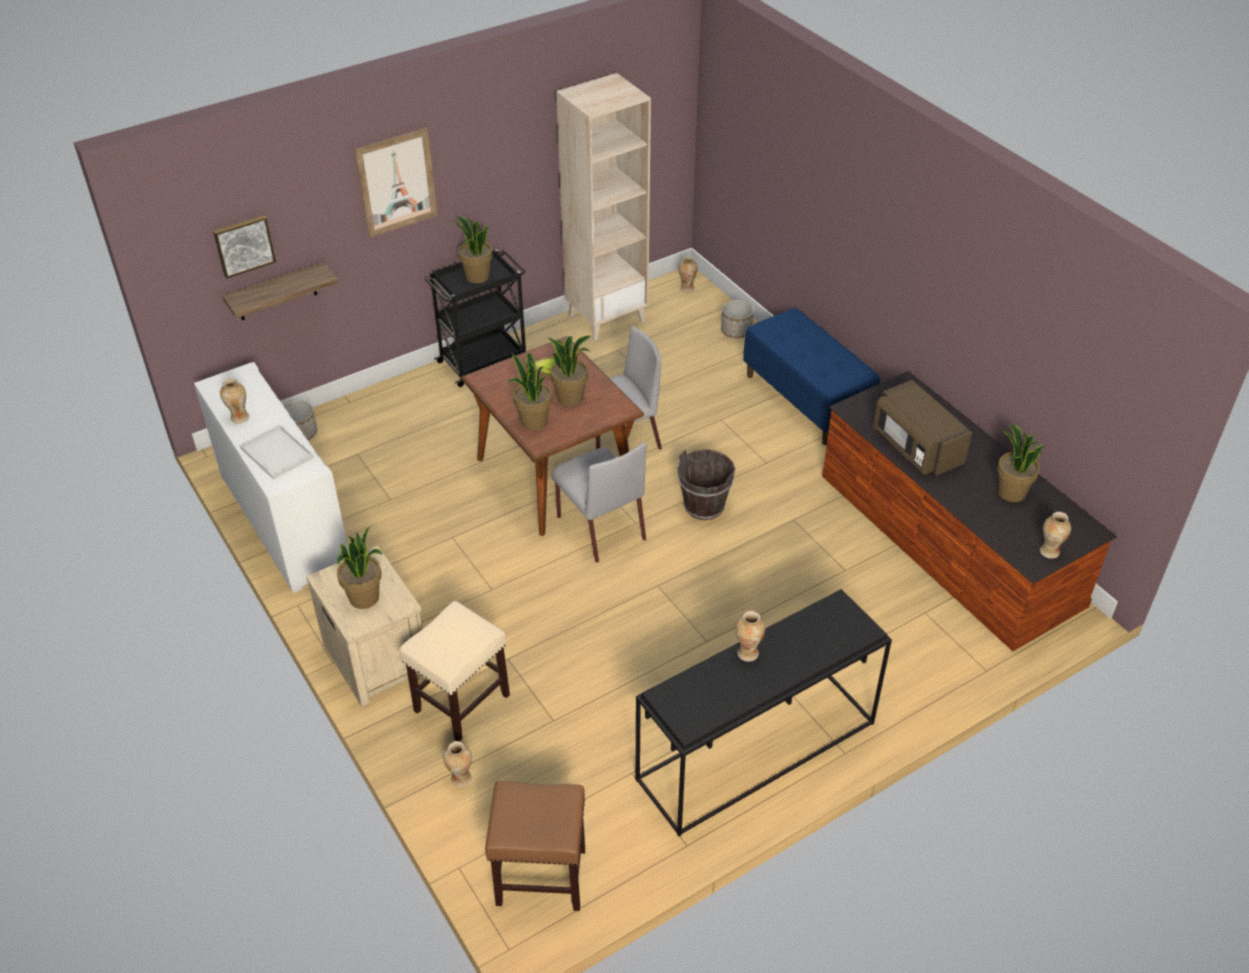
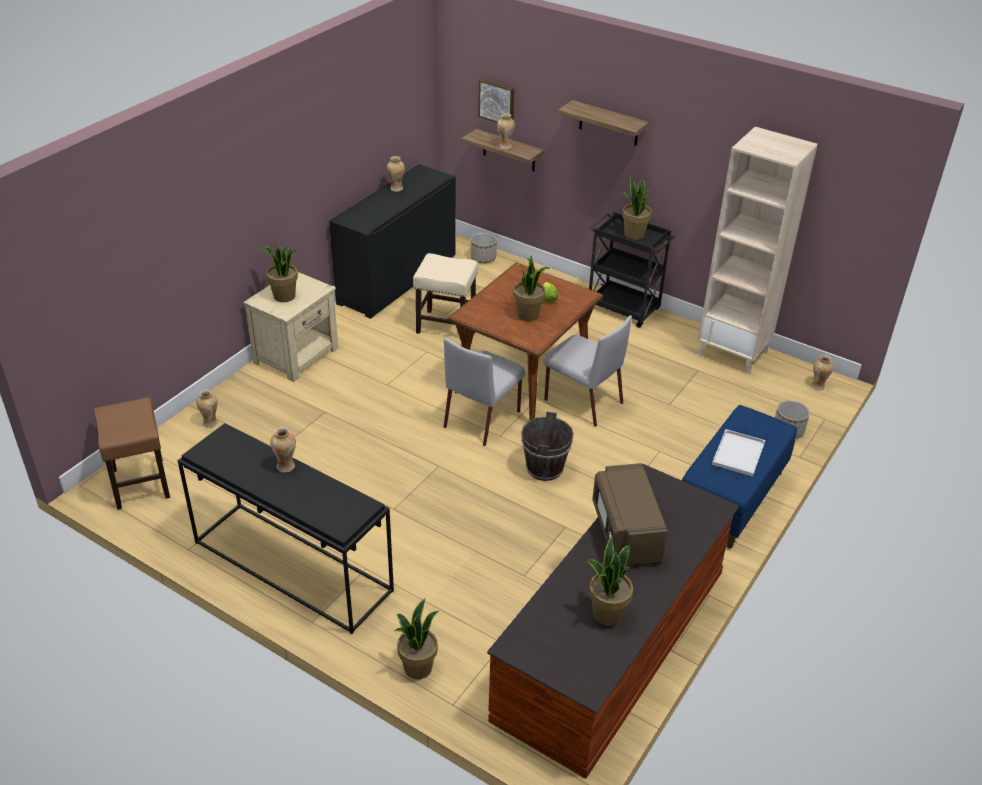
camera: 65 degrees right, 5 degrees down
white cabinet [194,362,349,593] -> black cabinet [329,164,456,319]
white tray [240,425,314,480] -> white tray moved to [712,429,765,477]
picture [355,128,438,238] -> shelf [558,100,649,146]
beige stool [400,601,510,741] -> beige stool moved to [413,253,478,334]
potted plant [508,353,552,430] -> potted plant moved to [394,598,439,679]
brown microwave [873,380,972,477] -> brown microwave turned 45 degrees counterclockwise [592,463,668,566]
vase [1040,512,1071,559] -> vase moved to [497,113,515,149]

